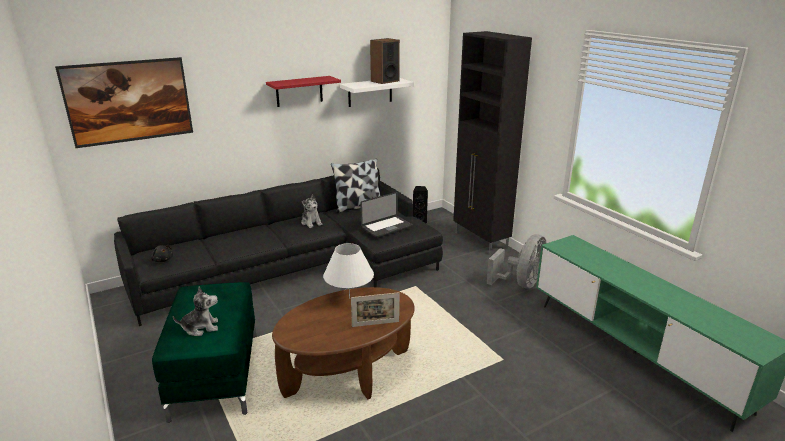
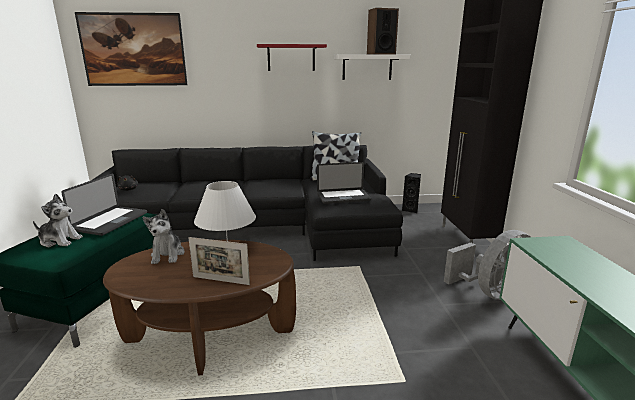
camera: 25 degrees right, 5 degrees down
plush toy [301,194,323,228] -> plush toy moved to [143,209,185,264]
none -> laptop [61,174,147,236]

